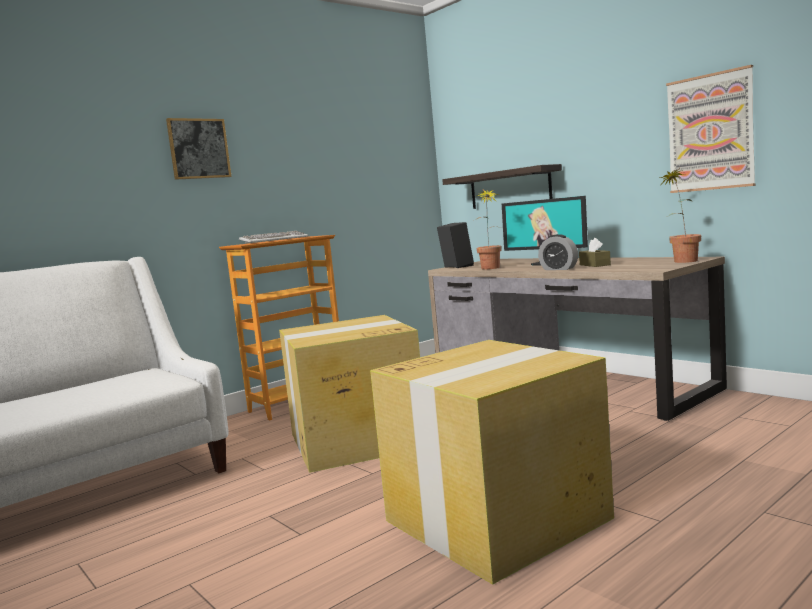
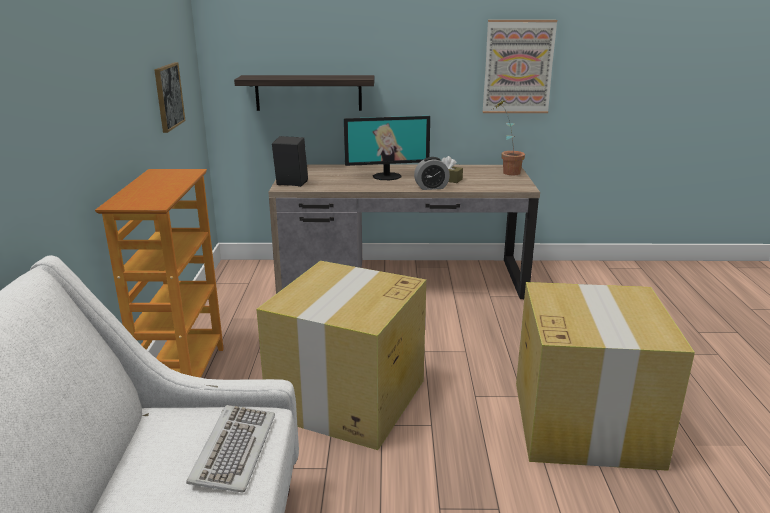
camera: 50 degrees left, 15 degrees up
picture [166,118,232,180] -> picture moved to [154,62,186,133]
keyboard [239,231,308,243] -> keyboard moved to [186,405,275,492]
potted plant [473,190,502,269] -> none

